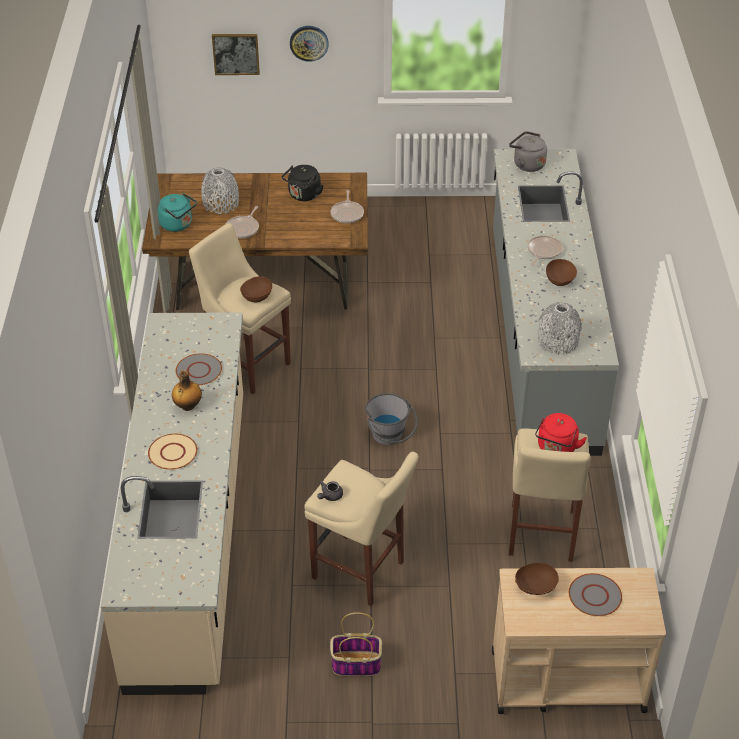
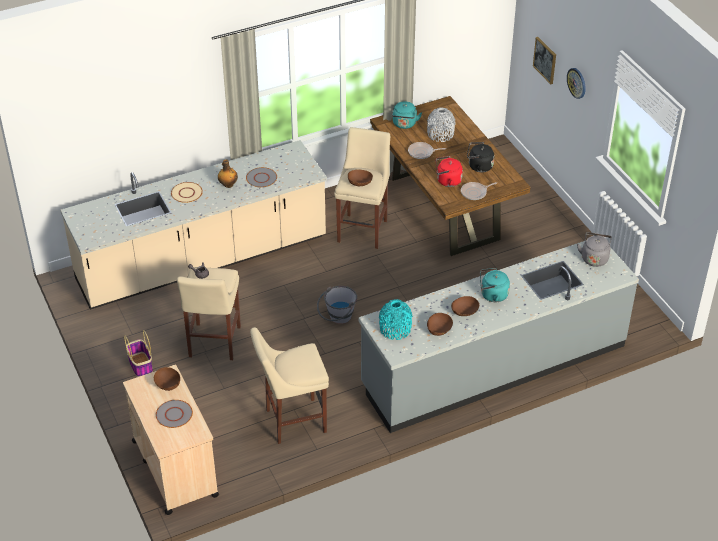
camera: 65 degrees right, 0 degrees up
frying pan [528,235,563,266] -> turquoise kettle [480,268,510,302]
red kettle [535,413,587,452] -> red kettle moved to [435,156,463,187]
grey vase [538,302,582,355] -> turquoise vase [379,299,413,340]
none -> brown bowl [427,313,453,336]

